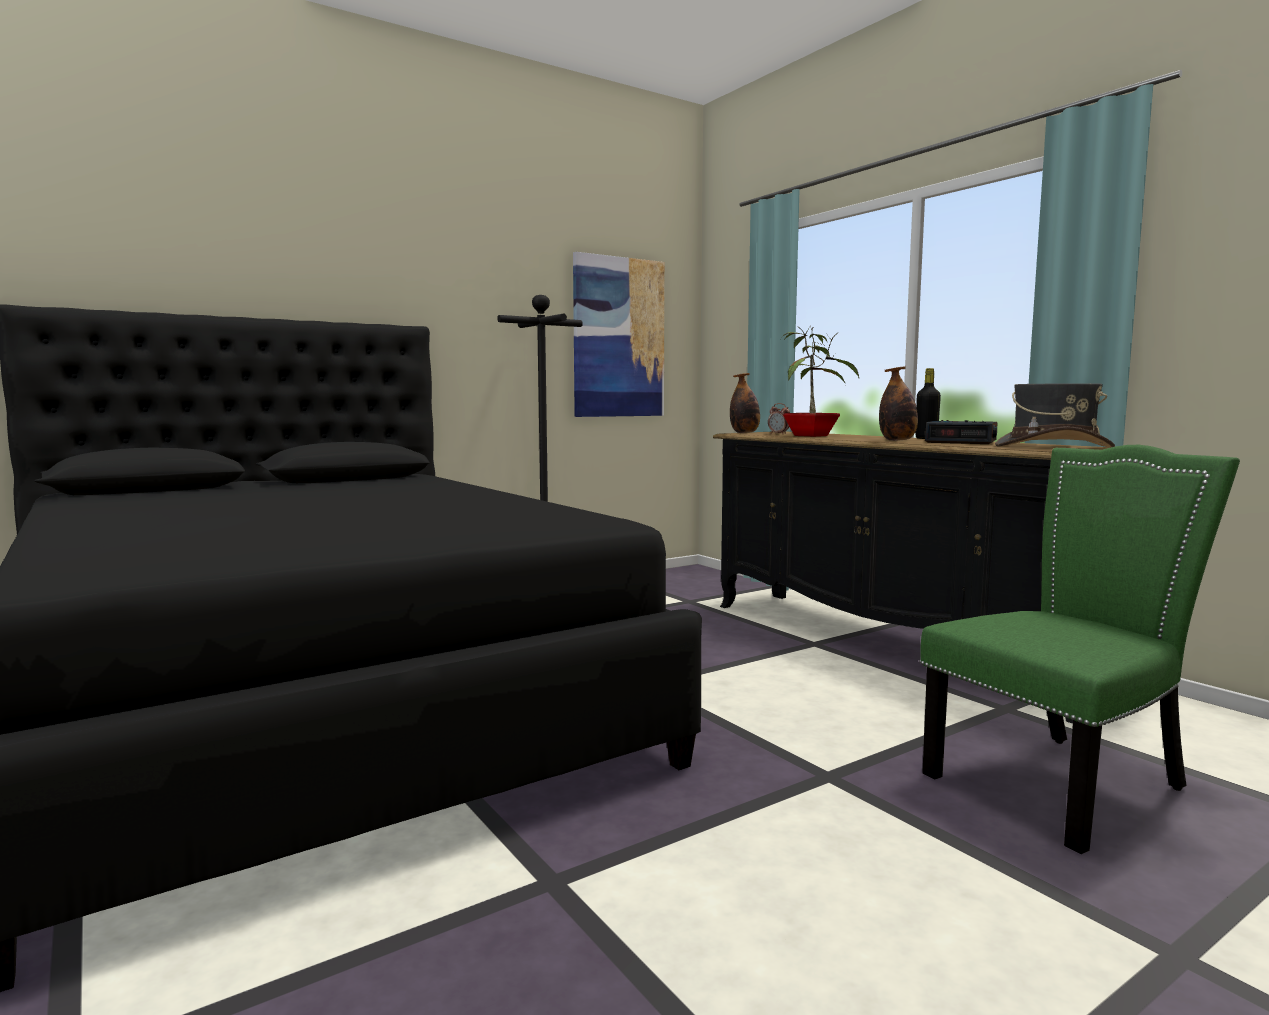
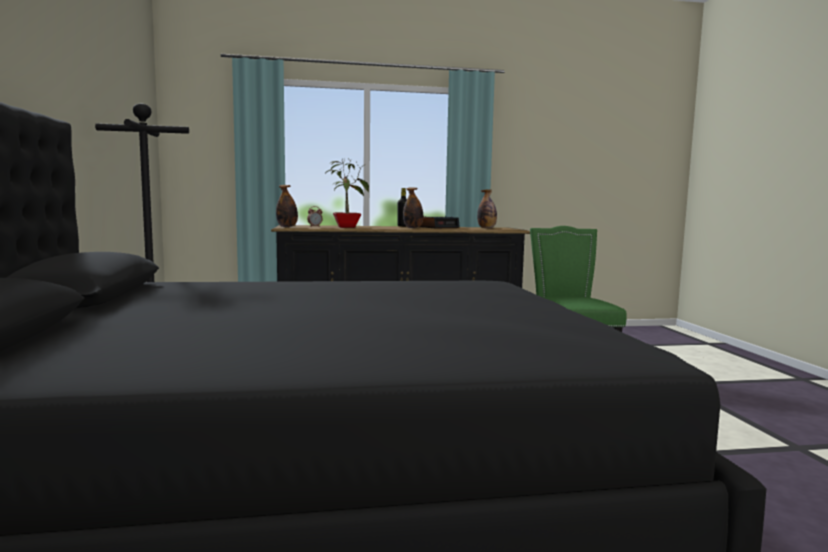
camera: 65 degrees left, 0 degrees up
picture [573,252,665,417] -> none
grey hat [995,383,1115,448] -> bottle [477,189,497,228]

